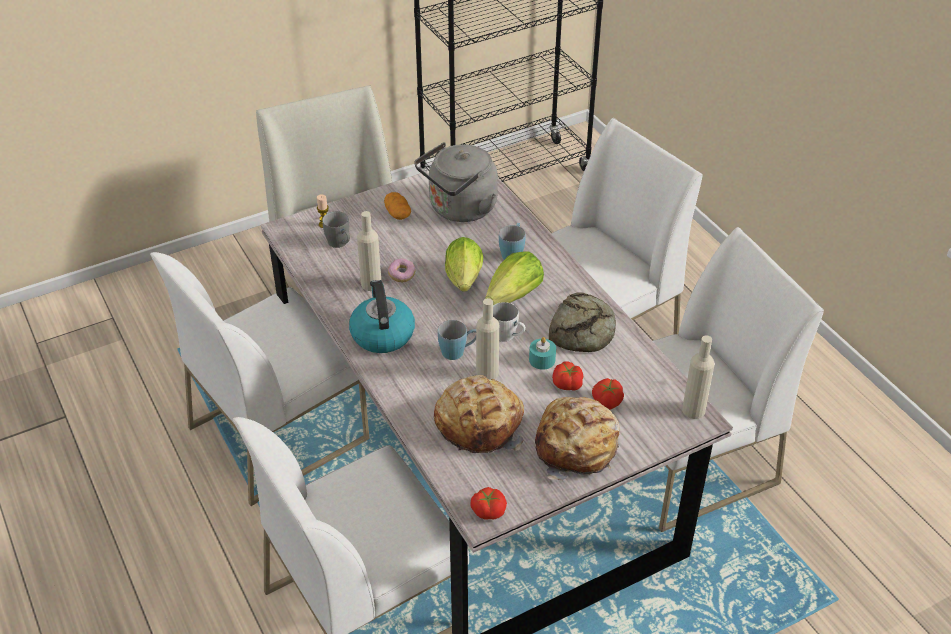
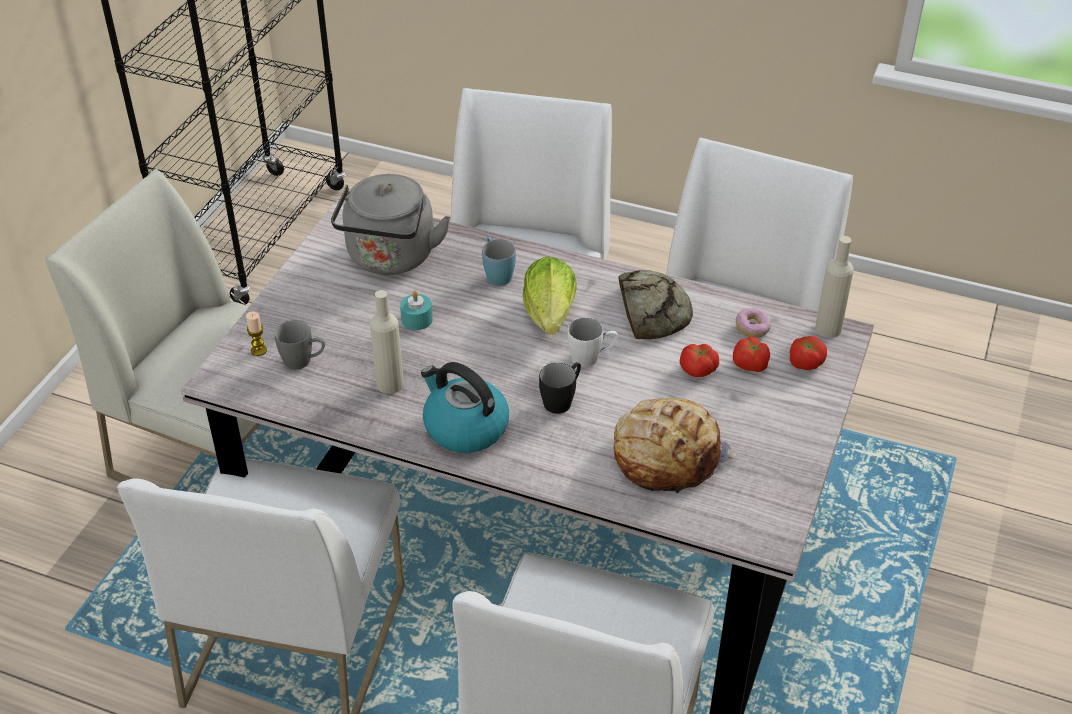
camera: 40 degrees left, 0 degrees up
potato [384,192,411,220] -> none
donut [388,258,416,282] -> donut moved to [736,308,771,338]
blue mug [438,320,476,360] -> black mug [539,362,581,414]
lettuce [445,237,483,292] -> none
tomato [470,487,507,520] -> tomato moved to [790,336,827,370]
beige bottle [476,298,499,380] -> none
turquoise candle [529,337,556,370] -> turquoise candle moved to [400,291,433,330]
bread [535,397,620,480] -> none

